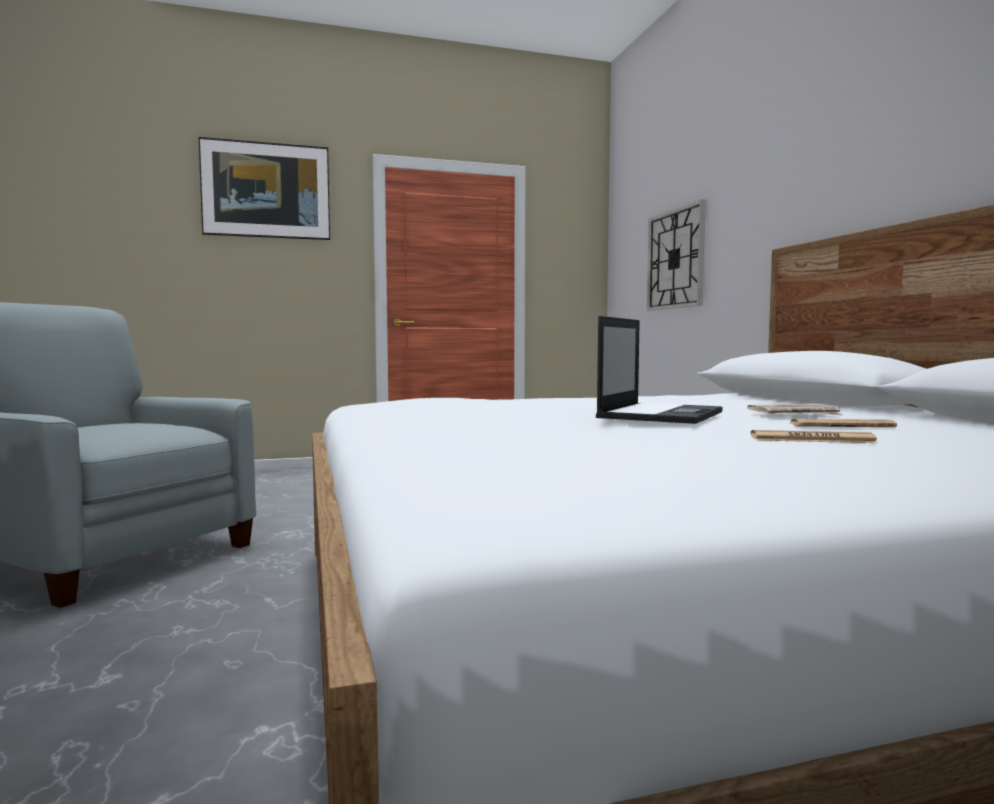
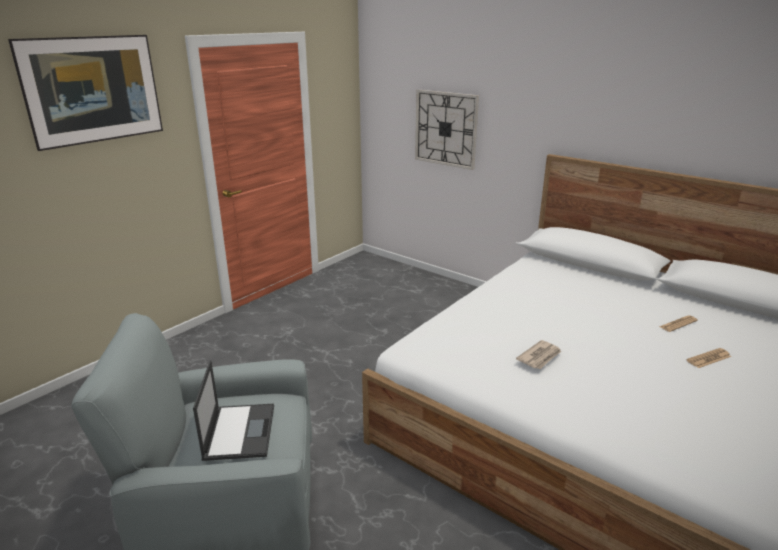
camera: 35 degrees left, 20 degrees up
laptop [596,316,722,424] -> laptop moved to [193,360,274,461]
newspaper [747,404,842,415] -> newspaper moved to [516,340,561,369]

